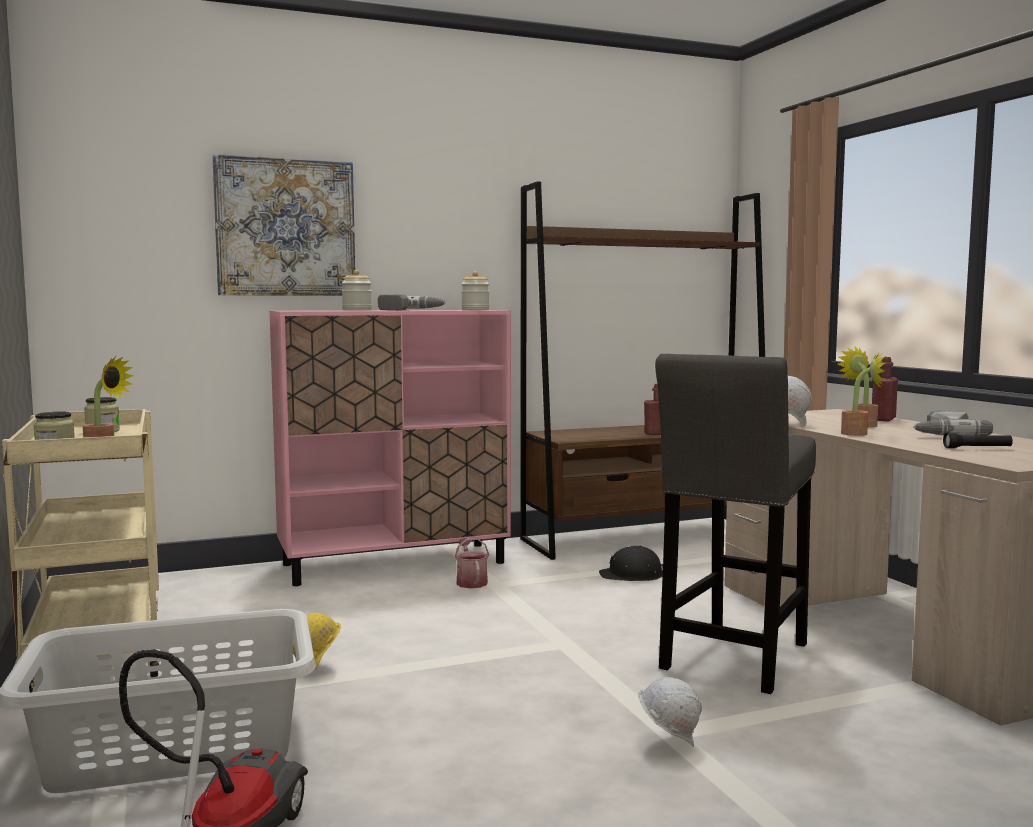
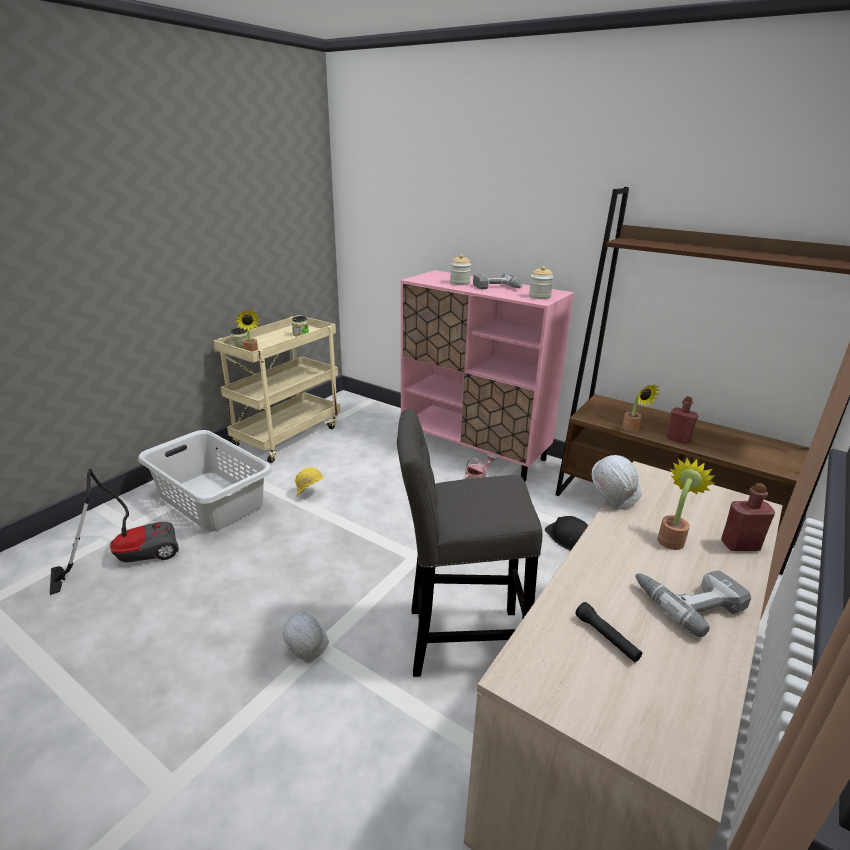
camera: 55 degrees right, 20 degrees up
picture [212,154,355,296] -> none
potted plant [841,351,885,436] -> potted plant moved to [622,384,660,432]

